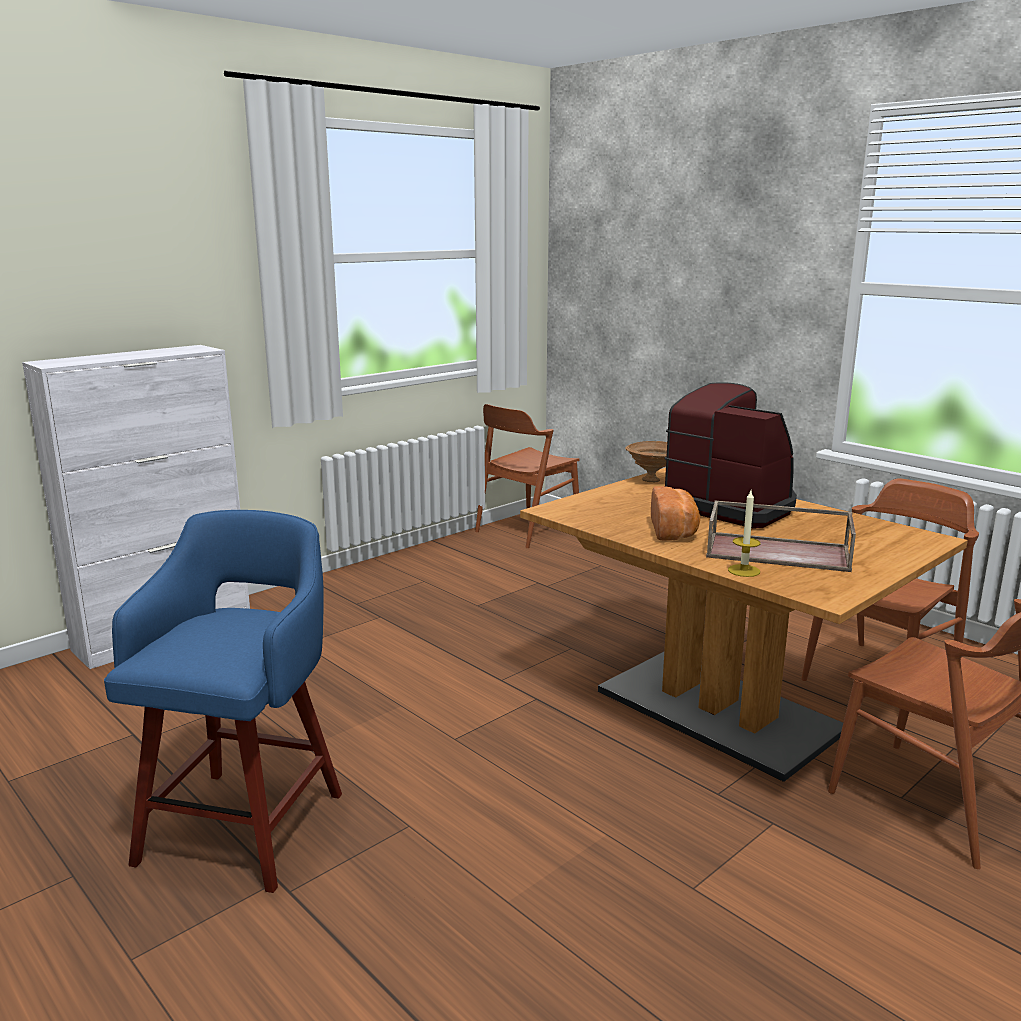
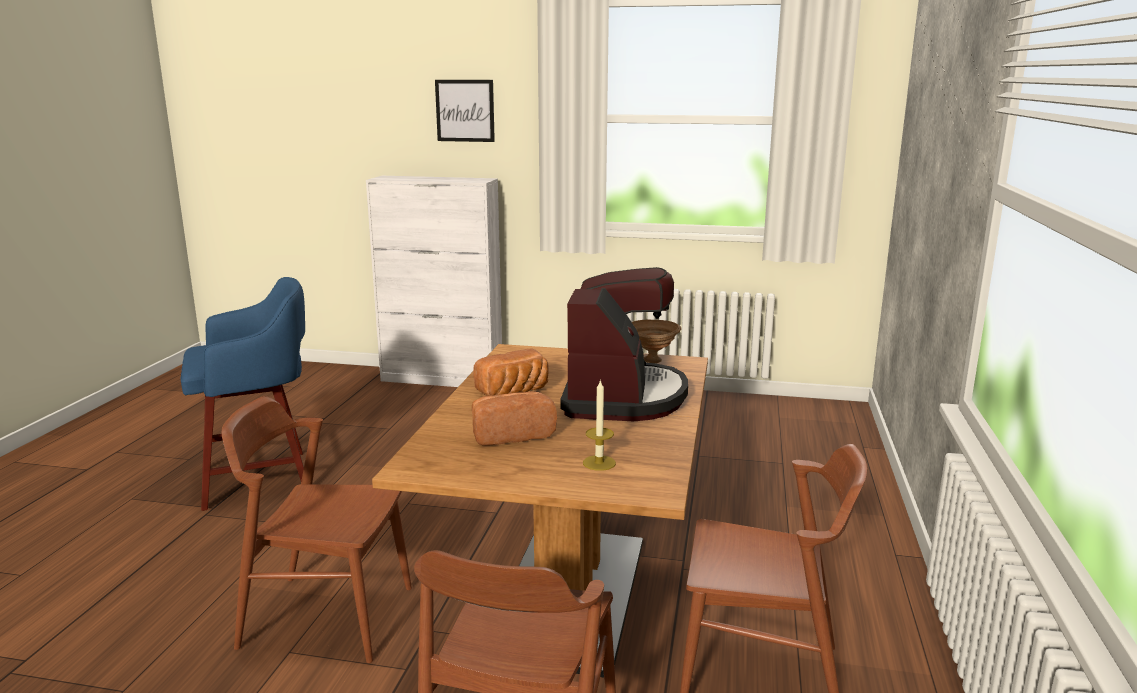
camera: 55 degrees right, 0 degrees up
brown chair [475,404,580,548] -> brown chair moved to [222,396,412,663]
brown tray [706,501,856,572] -> bread [472,391,557,446]
candle [728,491,760,577] -> candle moved to [583,379,616,471]
none -> picture [435,80,495,142]

